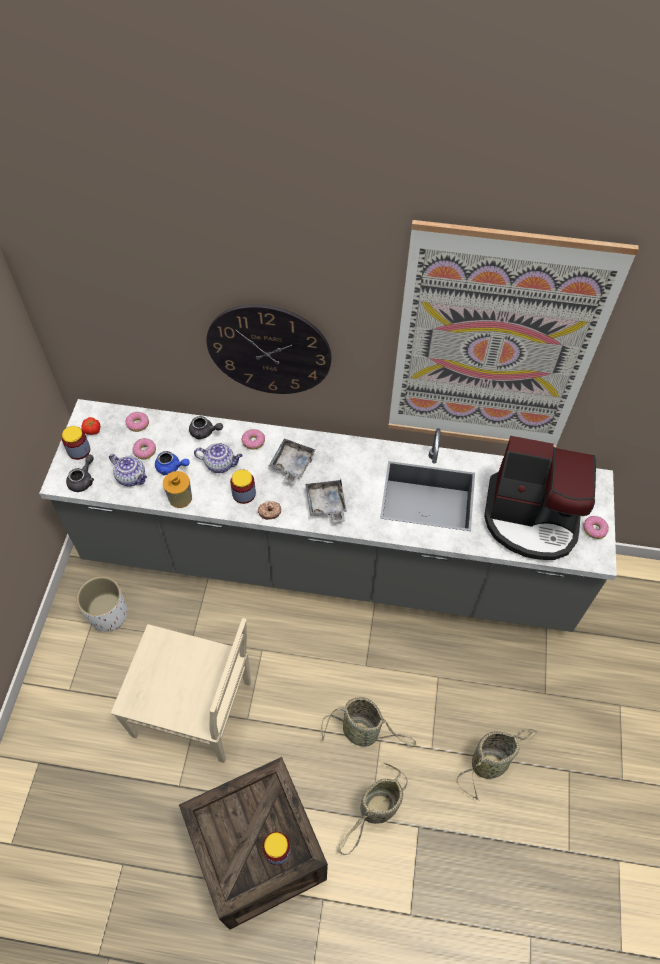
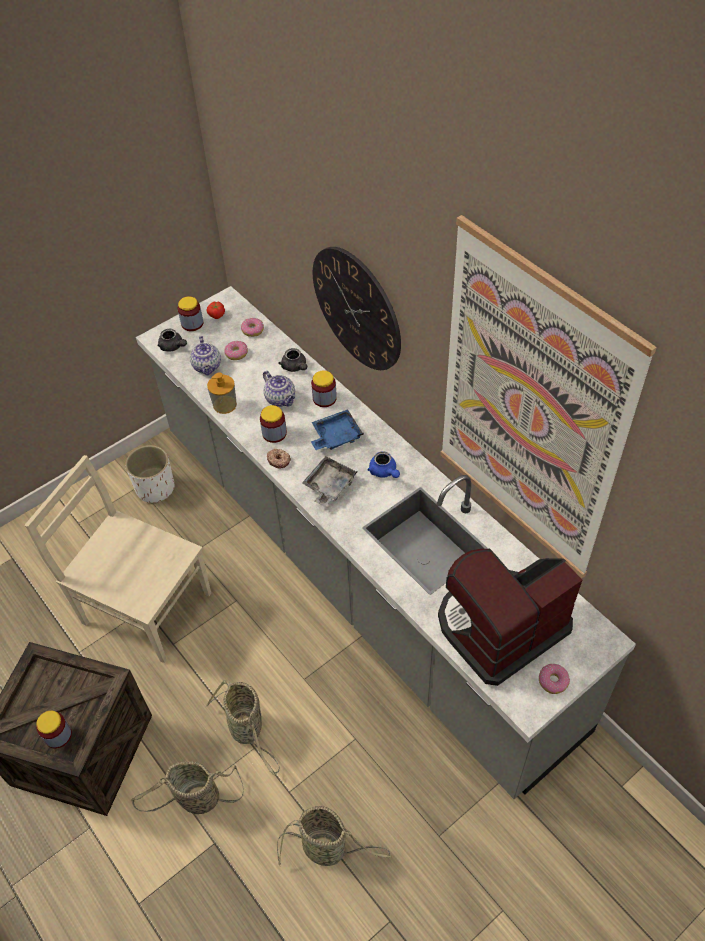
camera: 45 degrees right, 5 degrees down
grey teapot [66,454,94,492] -> grey teapot turned 60 degrees clockwise [157,329,187,351]
beige chair [111,618,251,763] -> beige chair turned 150 degrees clockwise [25,455,211,663]
blue teapot [155,451,190,475] -> blue teapot moved to [368,451,400,478]
donut [241,429,265,450] -> jar [311,371,337,407]
grey tray [269,438,315,485] -> blue tray [311,409,364,450]
coffee machine [484,436,596,560] -> coffee machine turned 90 degrees clockwise [438,548,582,686]

